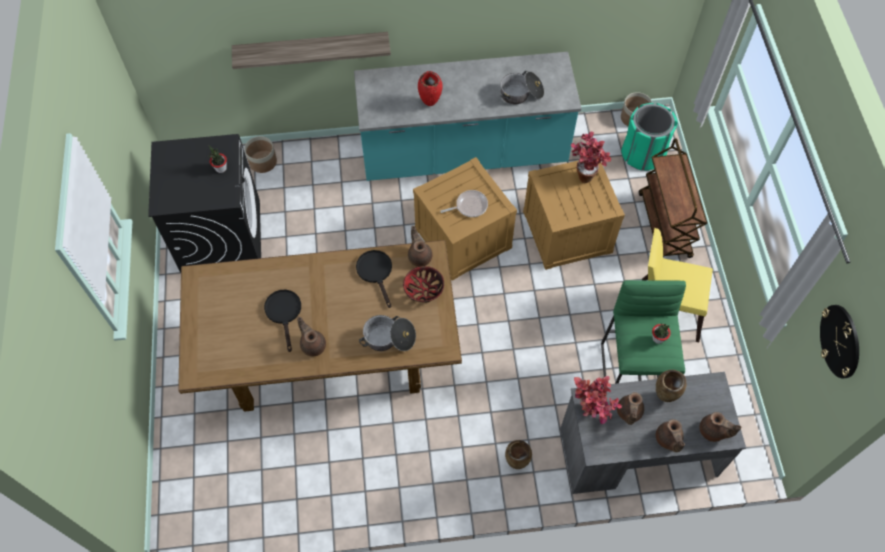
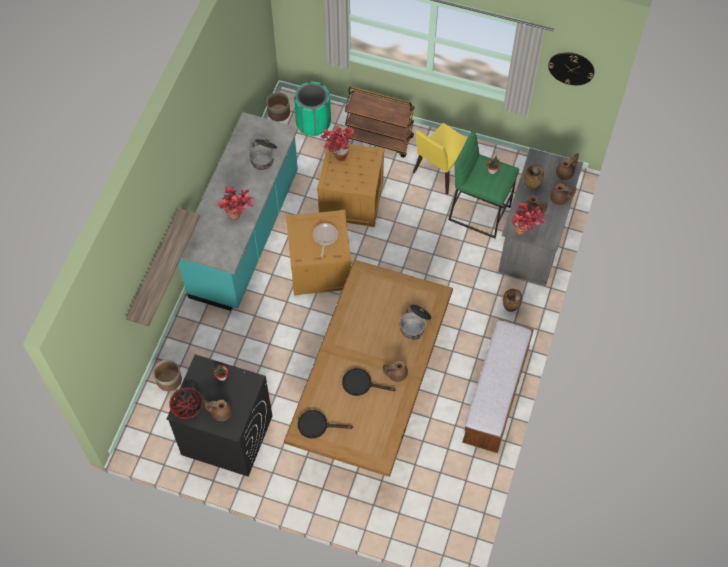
camera: 65 degrees left, 0 degrees up
black frying pan [356,250,392,308] -> black frying pan moved to [298,410,353,439]
bowl [403,266,444,303] -> bowl moved to [169,387,203,419]
brown teapot [408,226,432,267] -> brown teapot moved to [203,400,232,421]
red vase [418,71,443,106] -> potted plant [217,187,254,220]
none -> bench [462,319,534,453]

